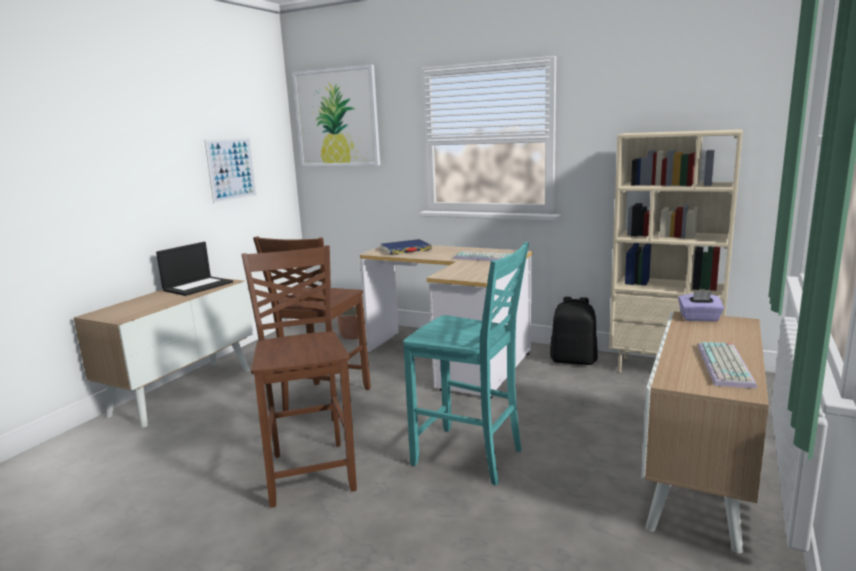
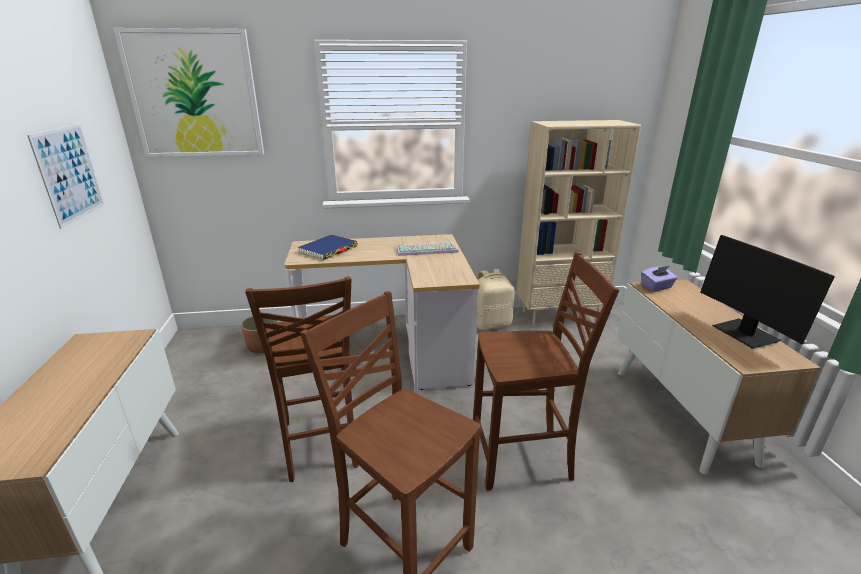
camera: 35 degrees left, 10 degrees up
laptop [156,242,233,296] -> none
turquoise chair [403,242,529,486] -> brown chair [473,252,619,490]
black backpack [550,297,598,365] -> beige backpack [477,269,515,330]
keyboard [698,342,757,389] -> monitor [700,235,835,349]

